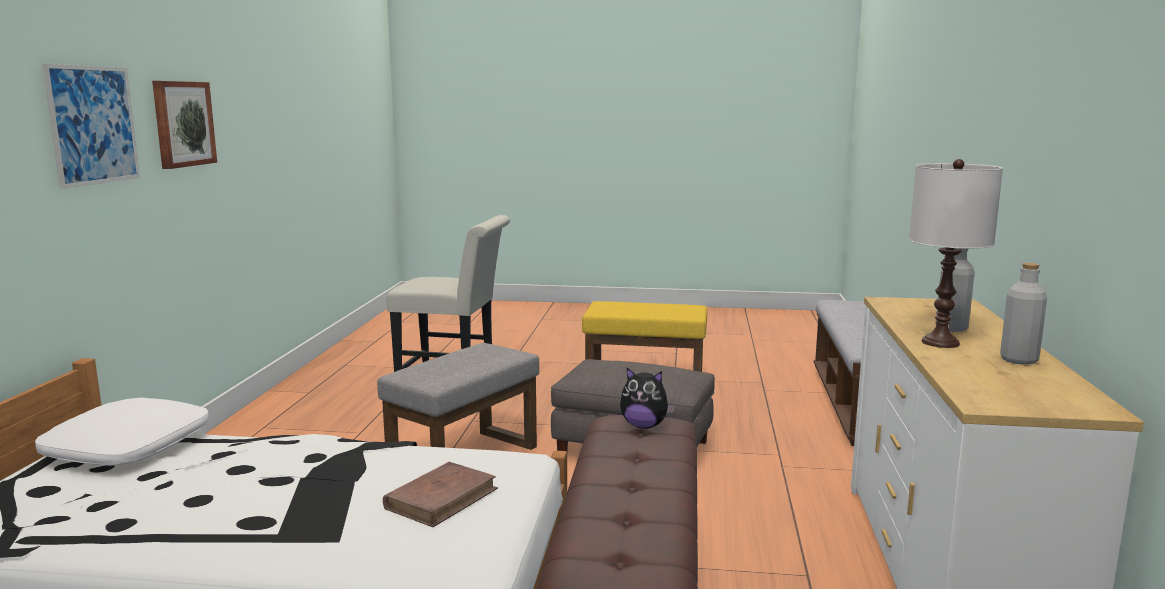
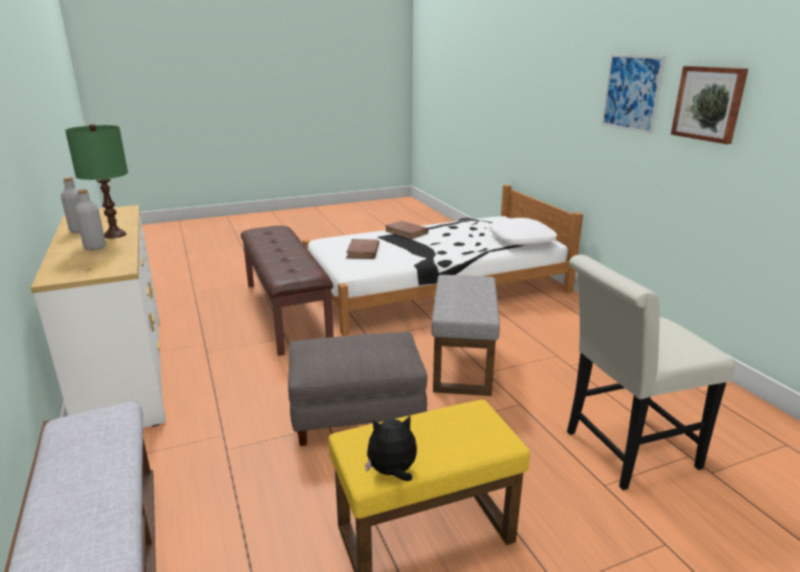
camera: 150 degrees right, 10 degrees up
plush toy [620,368,675,429] -> plush toy moved to [365,416,417,481]
white table lamp [909,159,1003,348] -> green table lamp [65,124,128,239]
none -> brown book [385,221,429,239]

